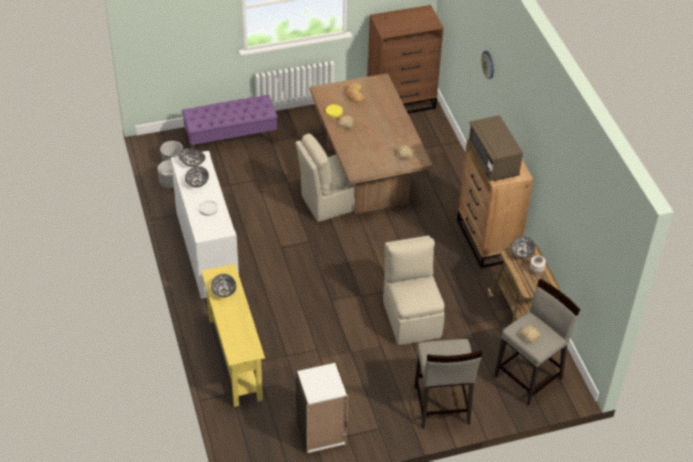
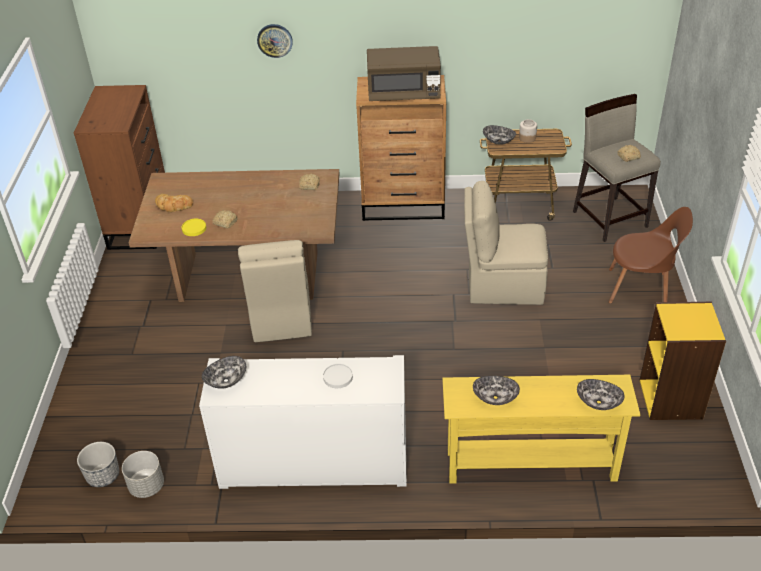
camera: 70 degrees left, 5 degrees down
purple bench [182,95,277,149] -> none
bowl [185,166,209,187] -> bowl moved to [577,379,625,410]
white bookcase [296,362,348,453] -> yellow bookcase [640,302,726,420]
beige stool [414,339,482,429] -> brown chair [608,207,693,304]

